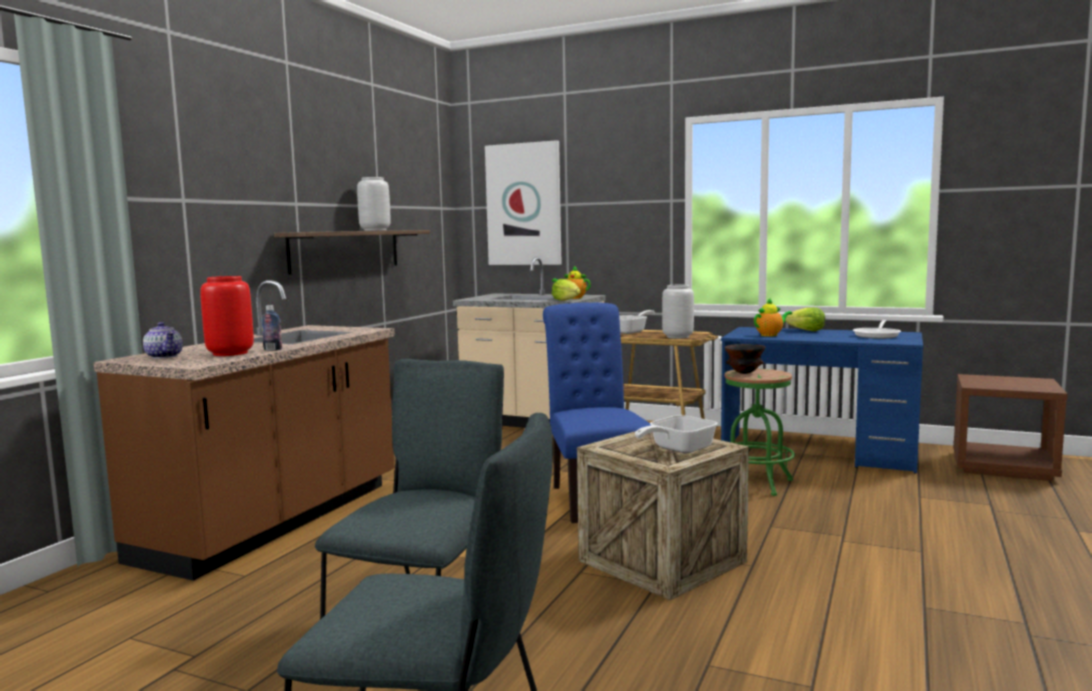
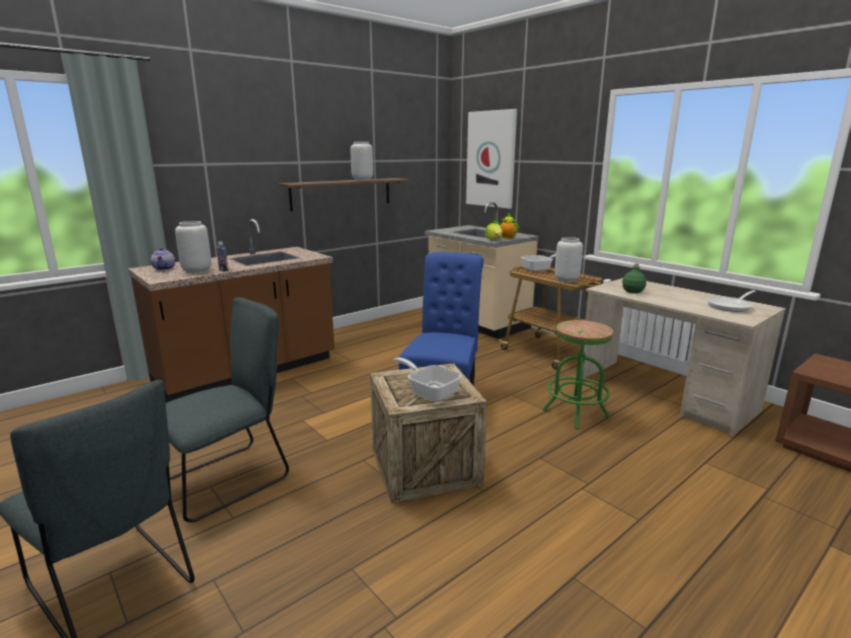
camera: 25 degrees right, 10 degrees up
red vase [200,276,254,356] -> grey vase [175,221,212,273]
frying pan [635,415,717,453] -> frying pan turned 60 degrees clockwise [394,357,462,402]
blue desk [721,327,923,474] -> beige desk [583,278,786,437]
black bowl [724,344,766,374] -> none
teapot [754,298,792,337] -> green bottle [622,263,646,293]
lettuce [785,307,825,331] -> none

